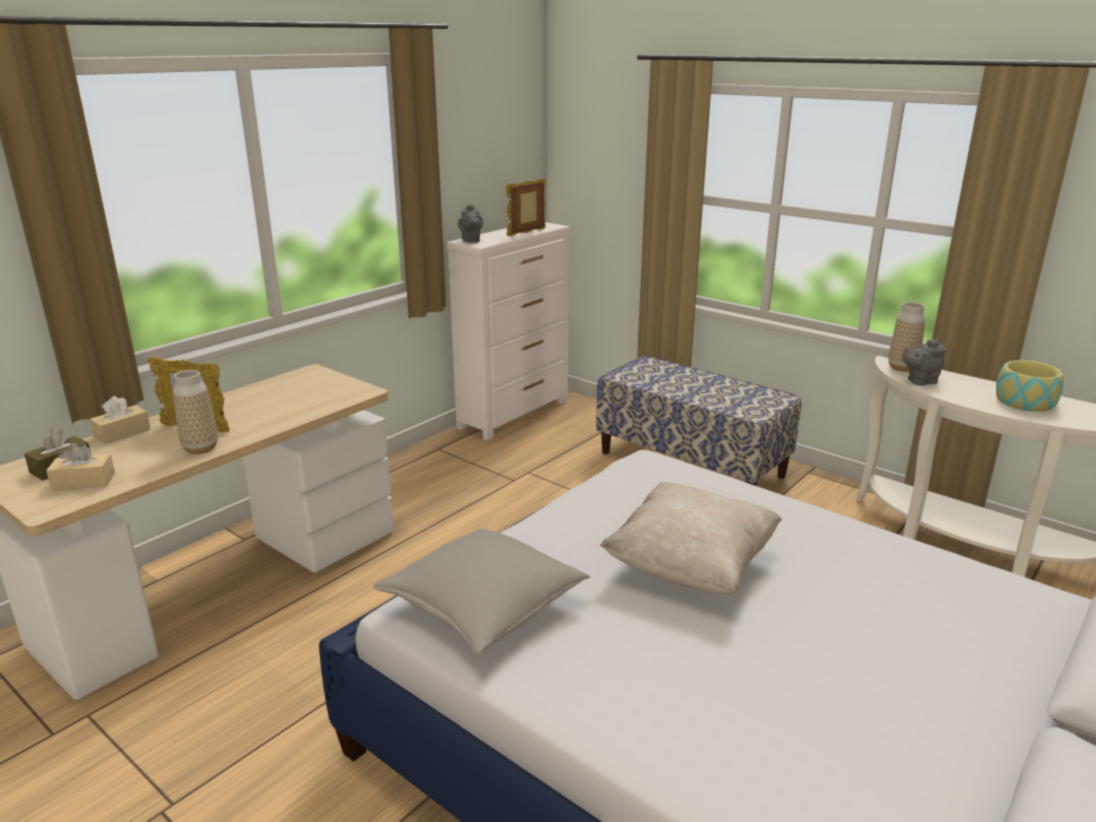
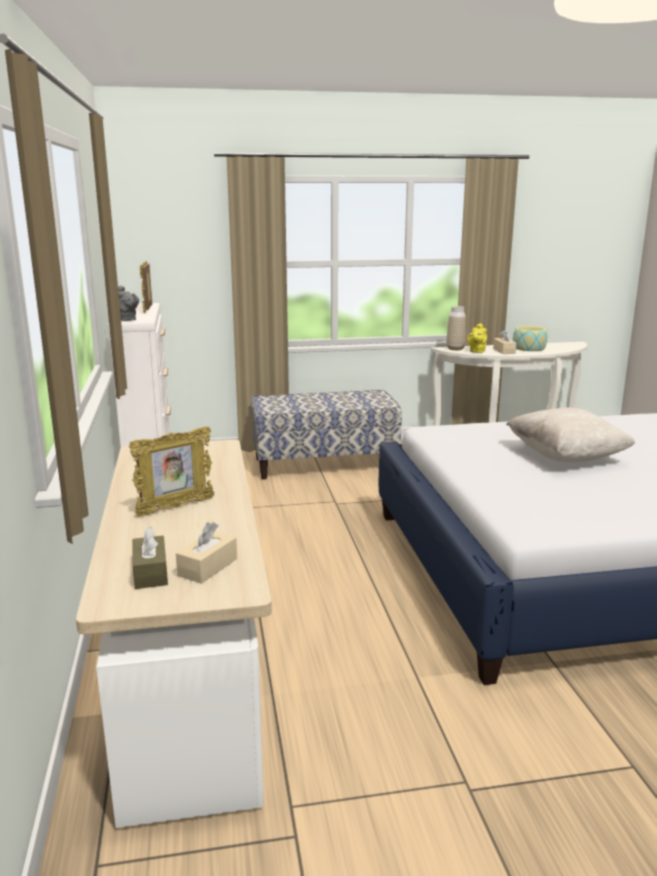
camera: 50 degrees left, 5 degrees down
beige tissue box [90,396,151,444] -> beige tissue box moved to [493,330,516,354]
vase [173,370,218,454] -> none
grey pillow [373,528,590,654] -> none
grey teapot [902,339,946,386] -> yellow teapot [467,323,487,353]

